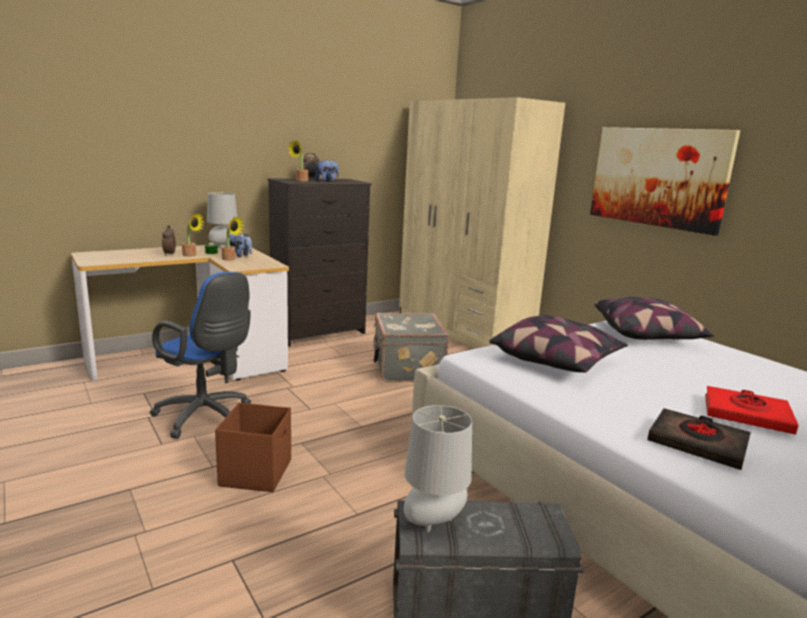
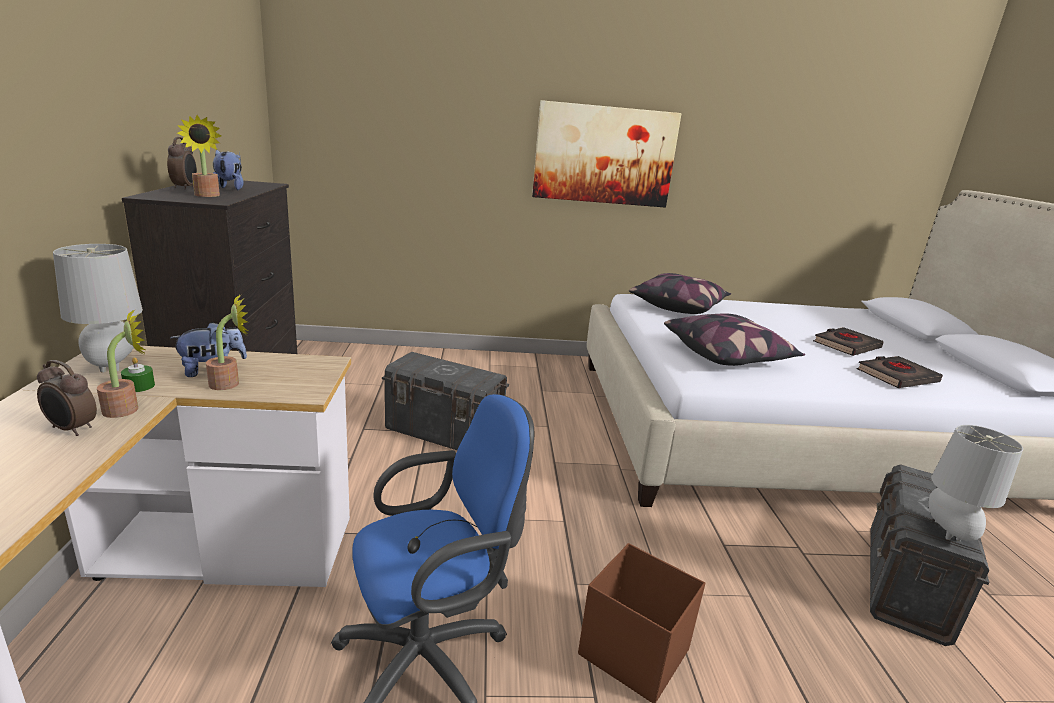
camera: 60 degrees left, 5 degrees up
grey suitcase [373,313,449,383] -> grey storage box [382,352,509,450]
beige wardrobe [399,97,565,349] -> none
red book [705,386,799,435] -> black book [813,327,884,356]

